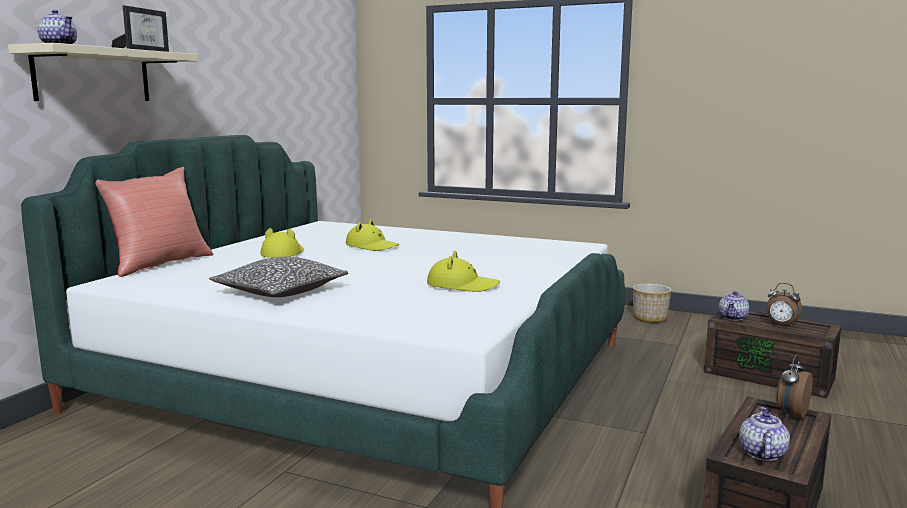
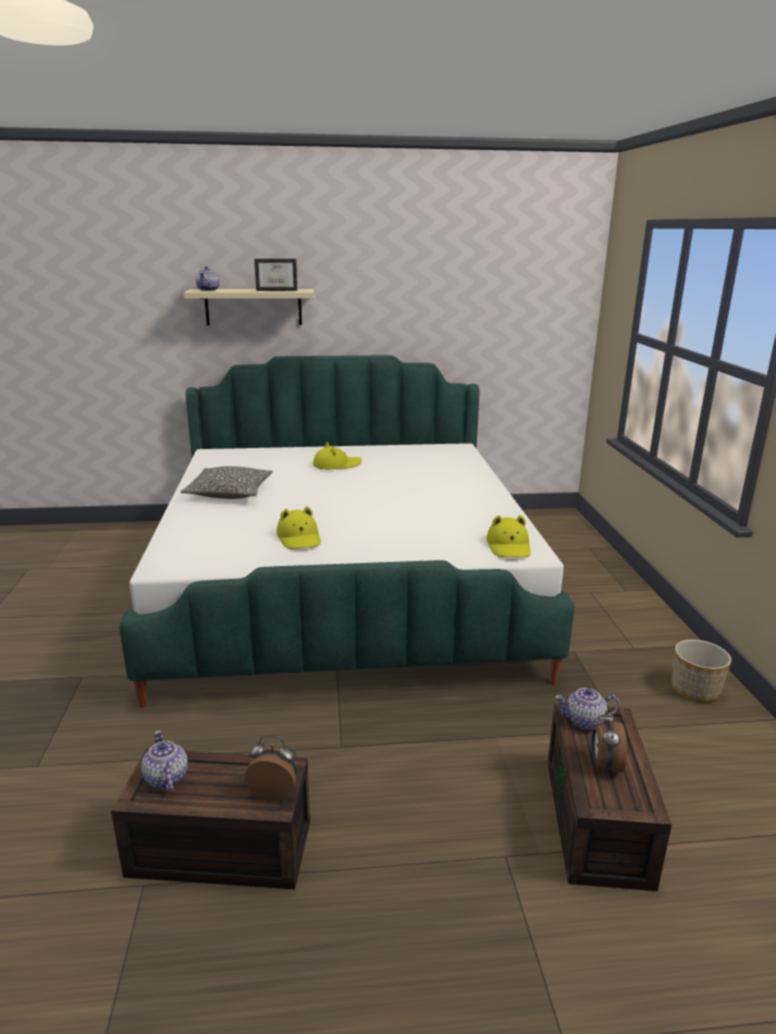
camera: 60 degrees right, 10 degrees up
red pillow [96,167,213,277] -> none
yellow hat [346,219,399,251] -> yellow hat moved to [487,515,531,557]
teapot [739,407,790,461] -> teapot turned 105 degrees counterclockwise [141,730,188,792]

